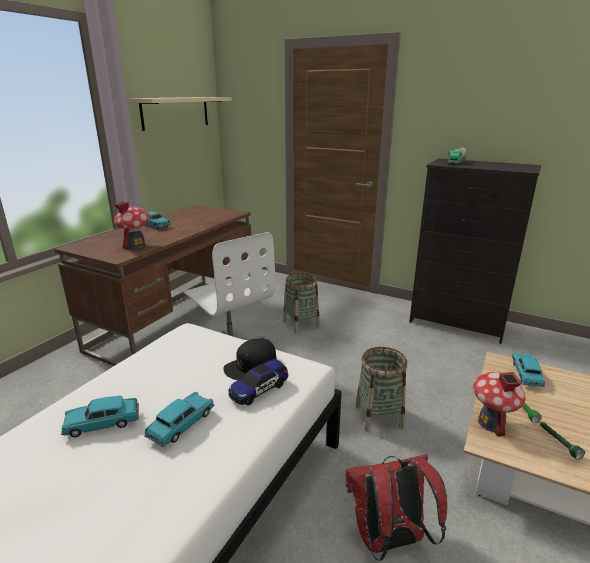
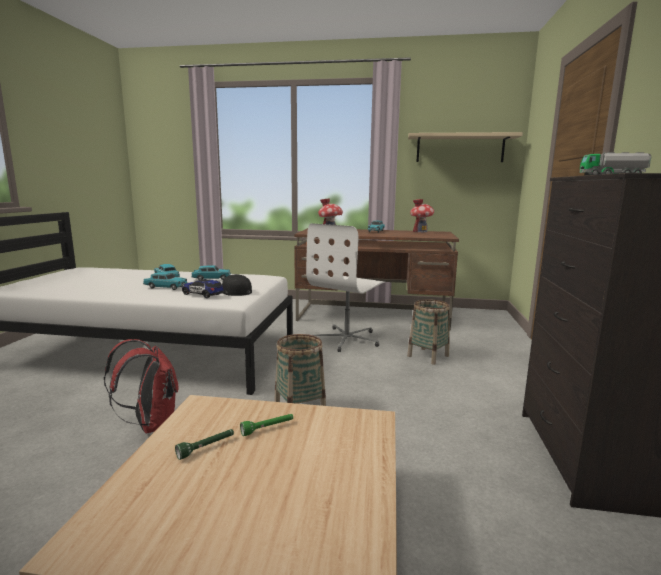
camera: 70 degrees right, 10 degrees down
toy house [473,372,525,436] -> toy house moved to [410,199,434,232]
turquoise toy car [512,352,545,387] -> turquoise toy car moved to [191,265,231,280]

